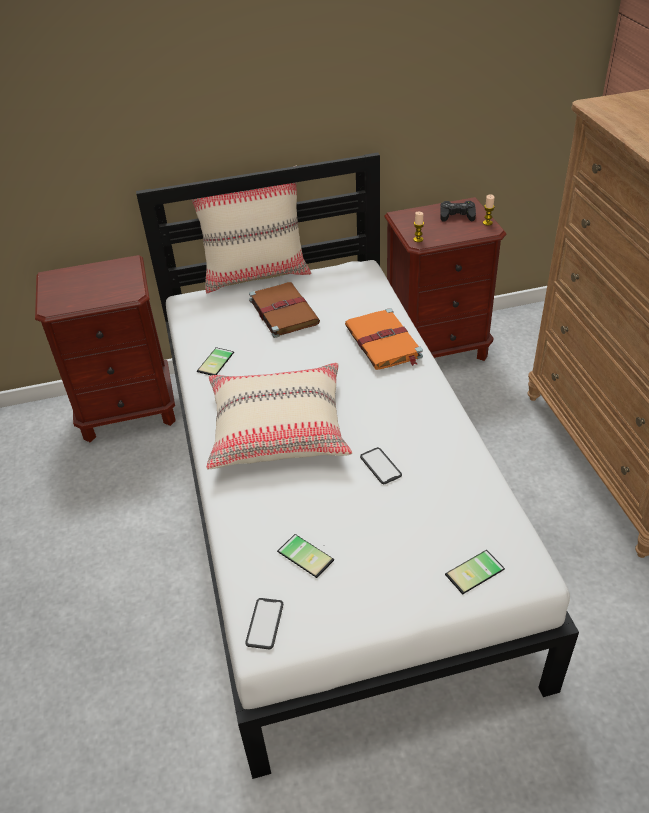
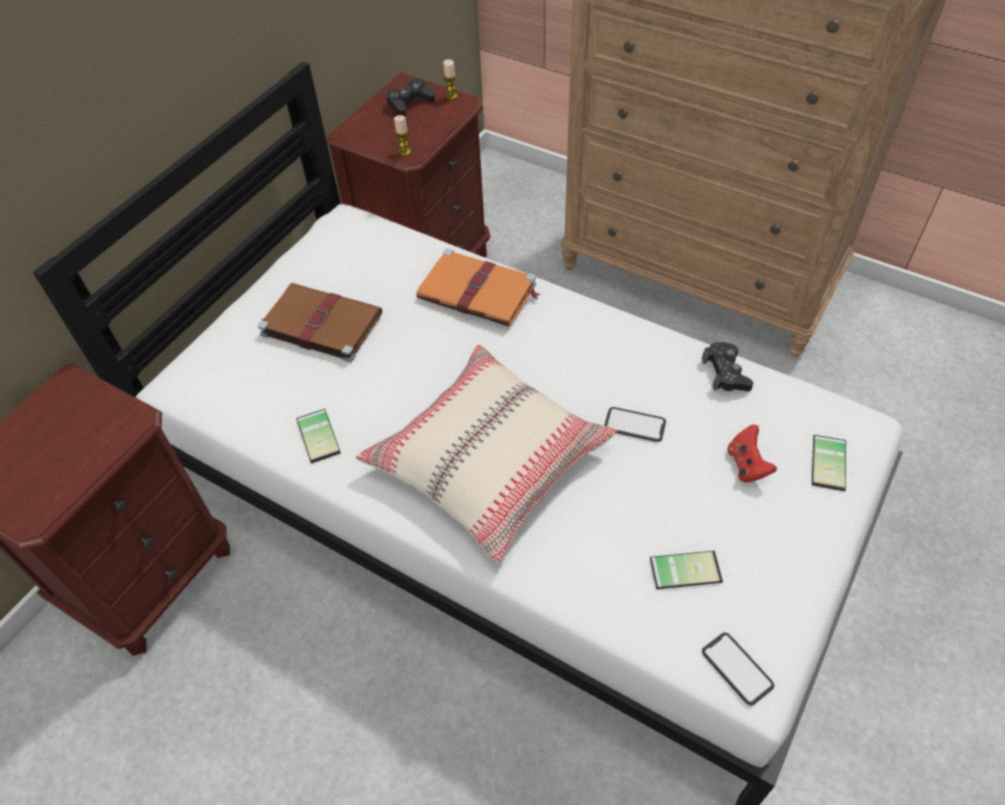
camera: 45 degrees left, 10 degrees up
beige pillow [191,182,312,293] -> none
none -> black game controller [702,342,753,391]
none -> red game controller [728,425,777,483]

